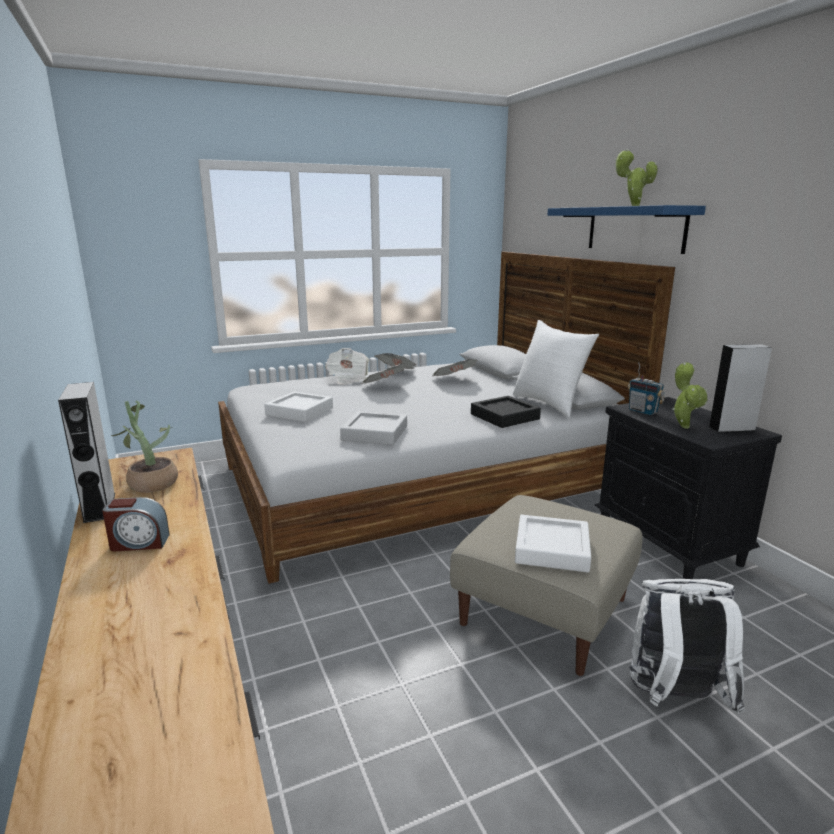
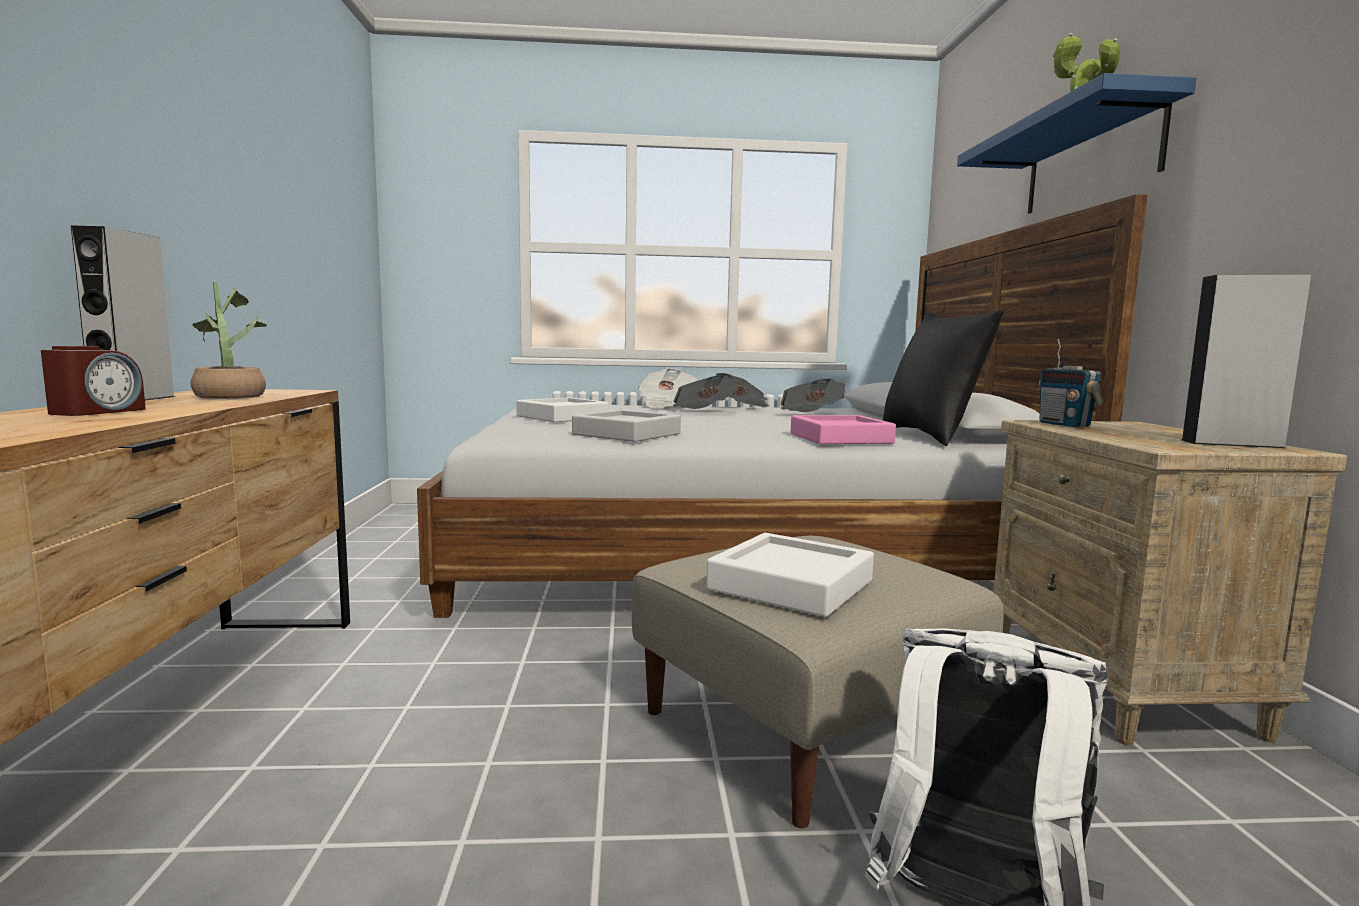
camera: 20 degrees right, 10 degrees down
alarm clock [102,497,170,551] -> alarm clock turned 90 degrees counterclockwise [41,346,146,416]
black tray [471,396,541,428] -> pink tray [791,415,896,444]
white pillow [513,320,599,418] -> black pillow [883,309,1004,446]
black nightstand [595,397,782,579] -> beige nightstand [994,420,1347,745]
potted plant [673,362,707,429] -> none

